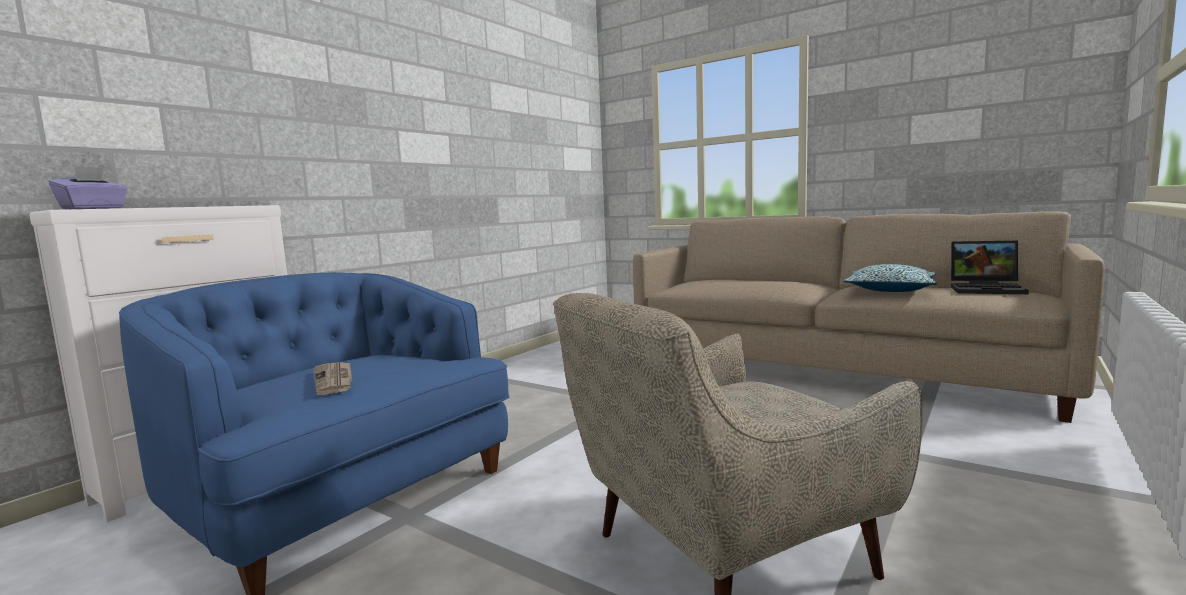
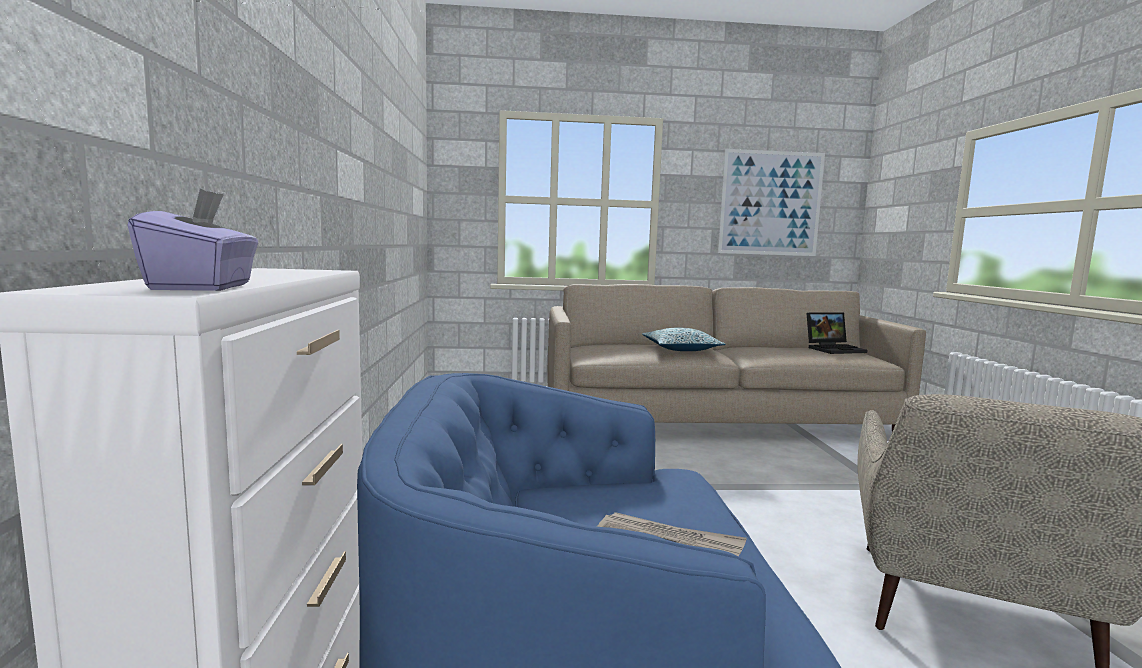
camera: 40 degrees left, 0 degrees up
pillow [843,264,937,292] -> pillow moved to [642,327,726,351]
none -> picture [718,149,825,256]

